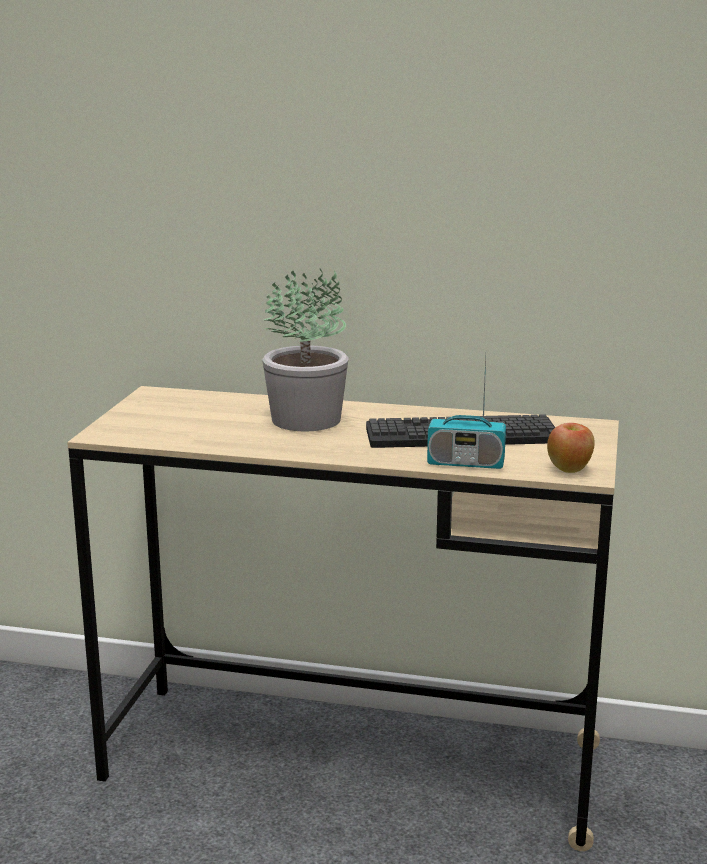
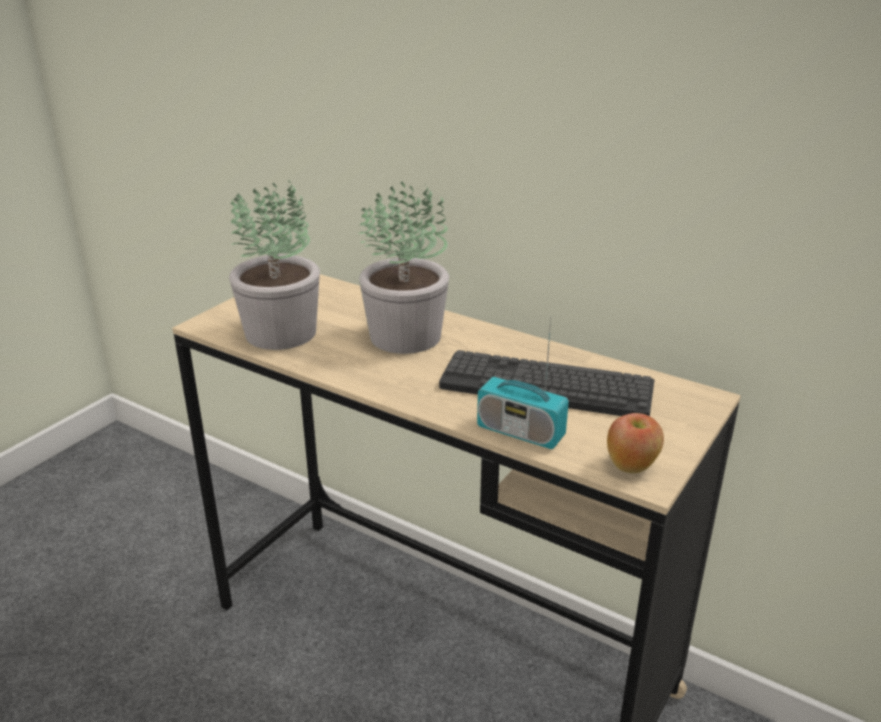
camera: 20 degrees right, 10 degrees up
none -> potted plant [229,180,320,350]

